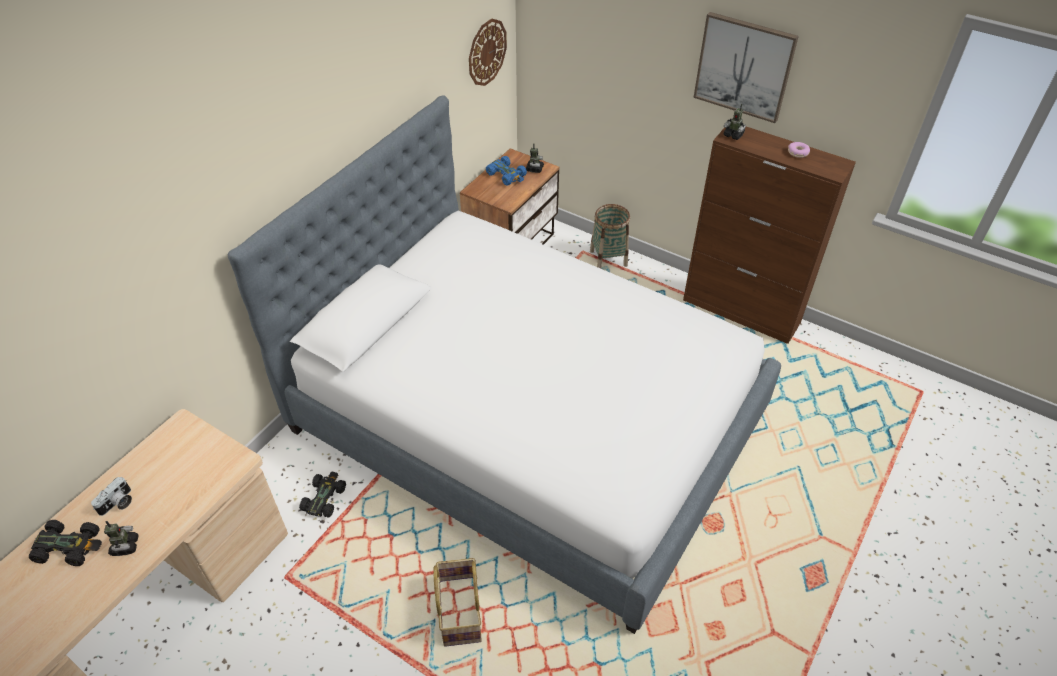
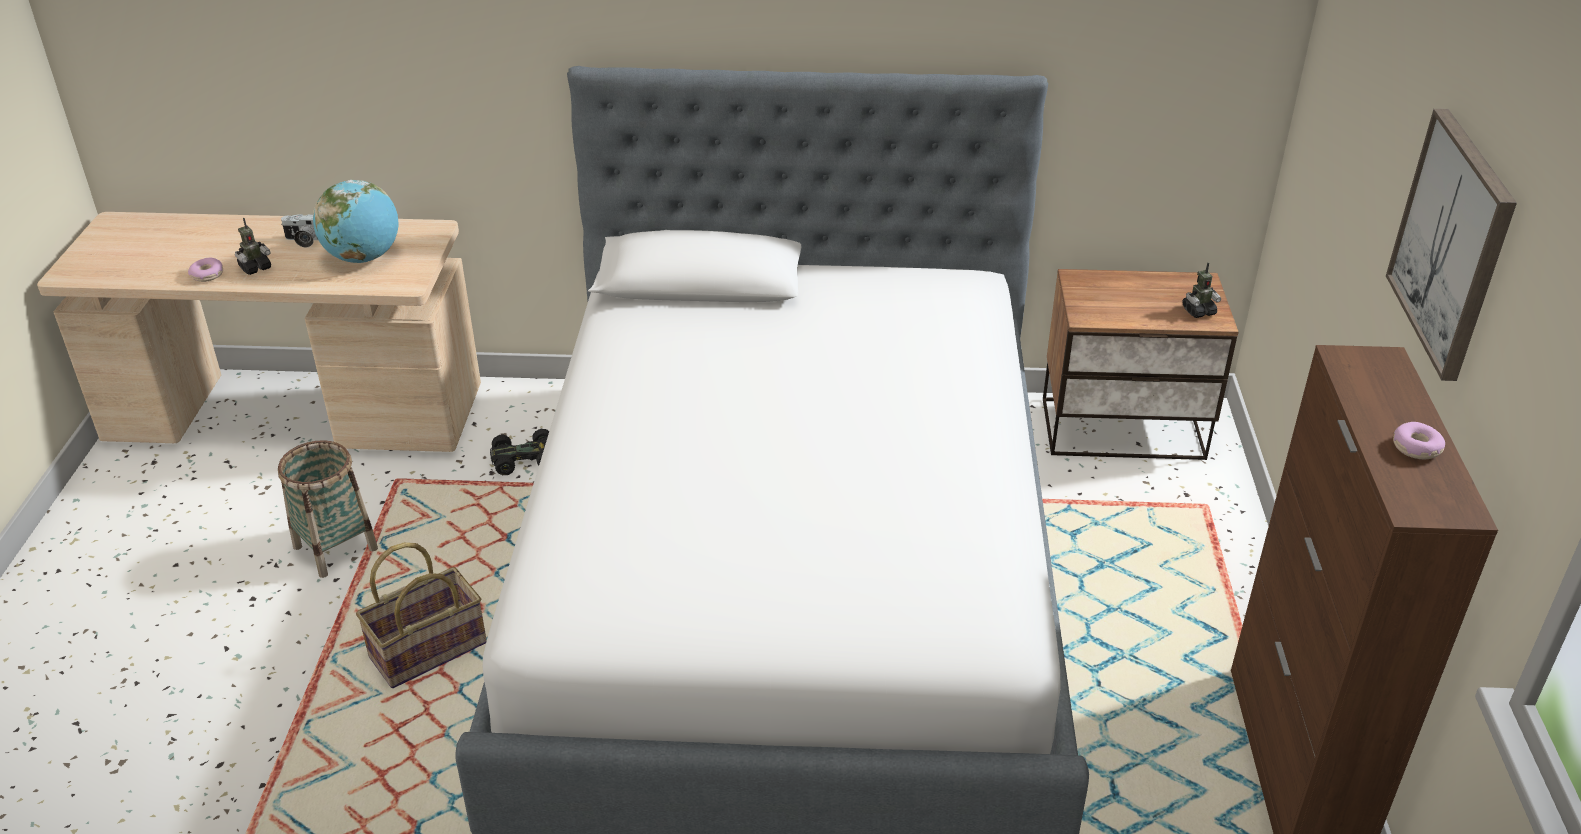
camera: 60 degrees right, 10 degrees down
black toy car [29,520,102,566] -> none
wall clock [469,19,507,86] -> none
blue toy car [486,156,527,185] -> none
basket [590,204,630,269] -> basket moved to [278,440,378,578]
toy robot [724,104,746,140] -> none
none -> donut [188,257,223,282]
none -> globe [313,180,398,263]

